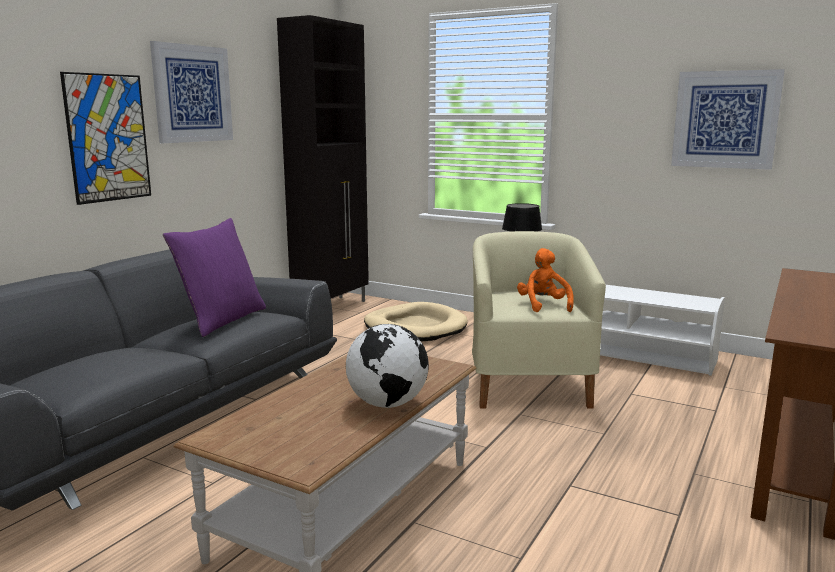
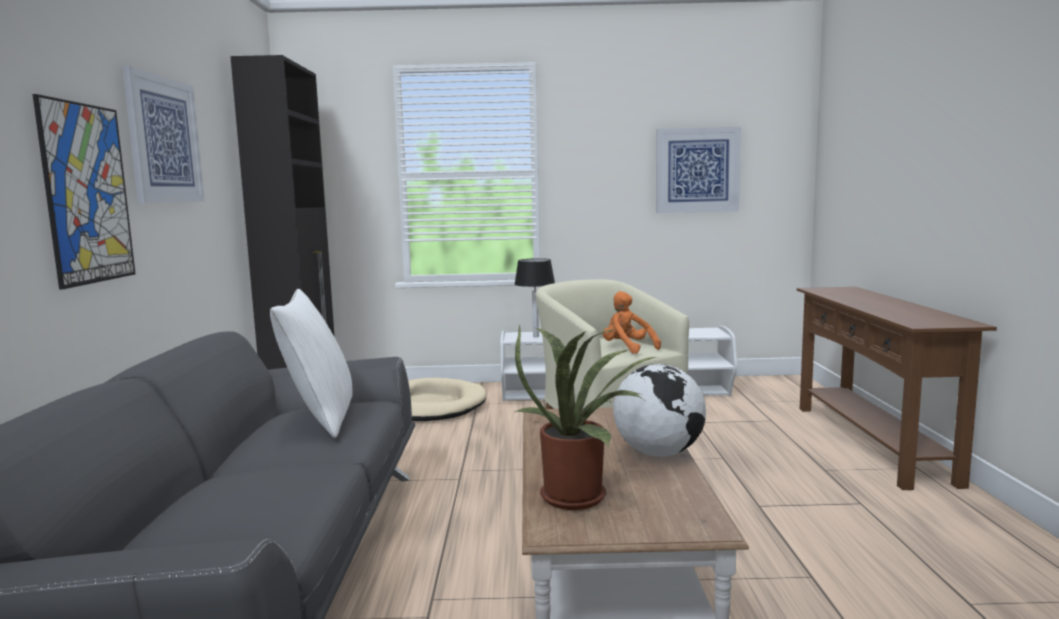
camera: 30 degrees left, 5 degrees down
purple pillow [163,218,266,337] -> white pillow [270,289,352,438]
none -> potted plant [515,325,656,510]

